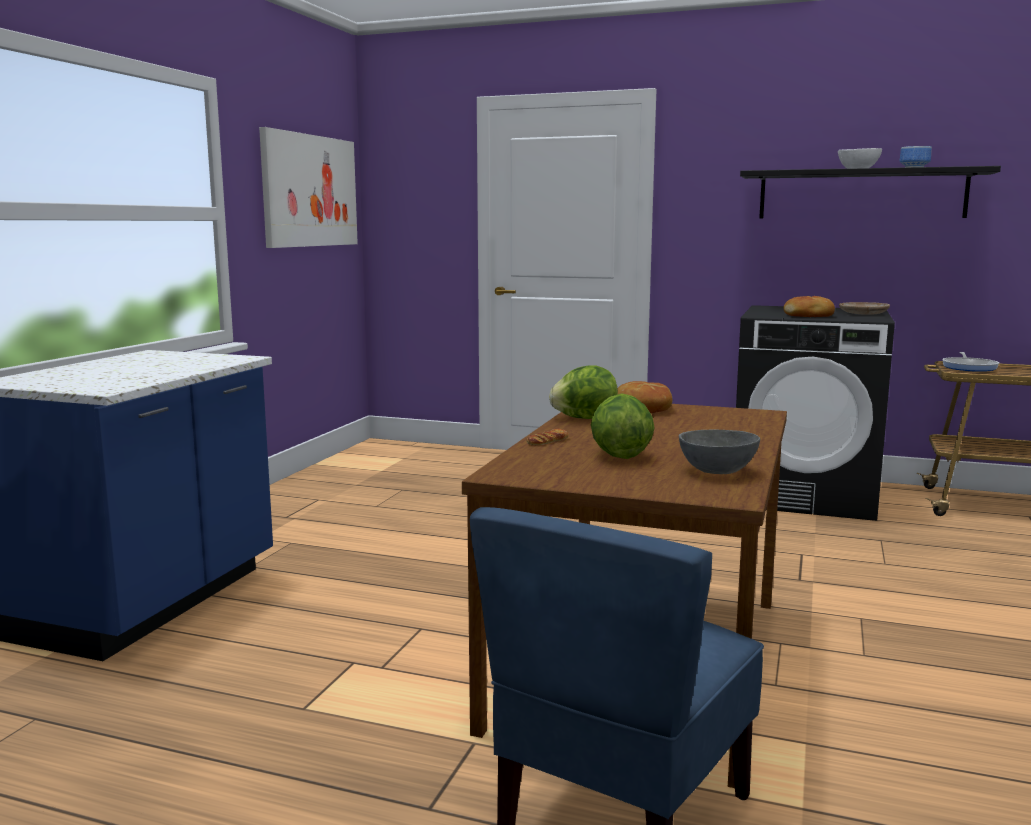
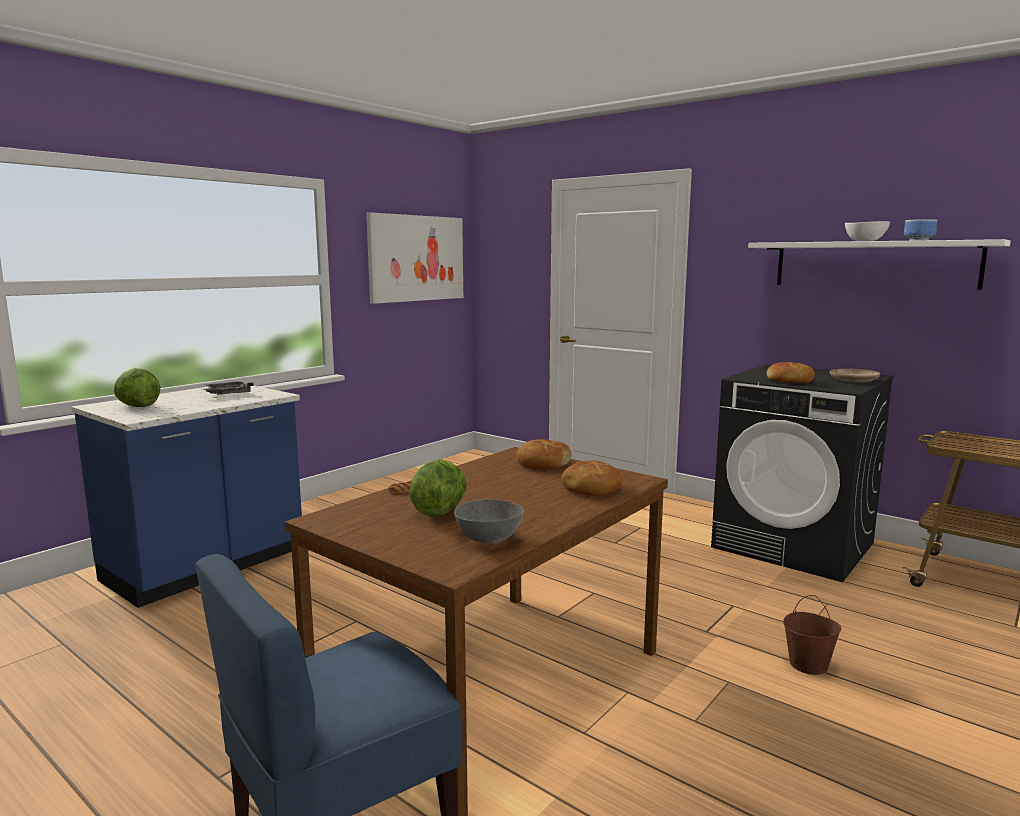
camera: 20 degrees right, 0 degrees up
lettuce [549,365,618,419] -> lettuce moved to [113,368,160,407]
black shelf [740,166,1001,218] -> white shelf [748,239,1011,290]
frying pan [942,352,999,372] -> none
none -> grey tray [201,381,254,395]
none -> bread [561,460,623,496]
none -> brown bucket [783,595,841,675]

